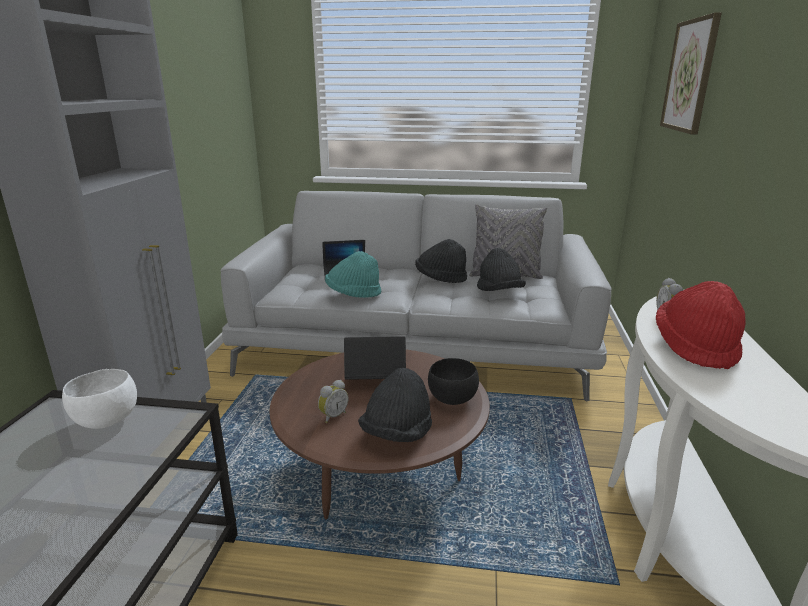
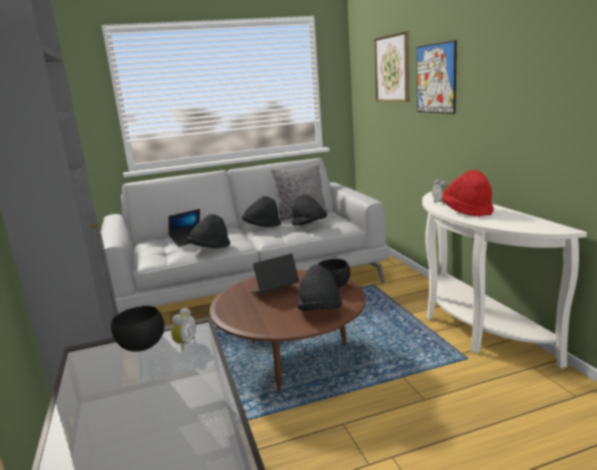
camera: 25 degrees left, 5 degrees down
white bowl [62,369,137,429] -> black bowl [111,306,164,352]
alarm clock [318,380,348,423] -> alarm clock moved to [171,308,196,351]
turquoise hat [325,251,381,298] -> black hat [187,214,230,248]
none -> picture [417,40,457,114]

